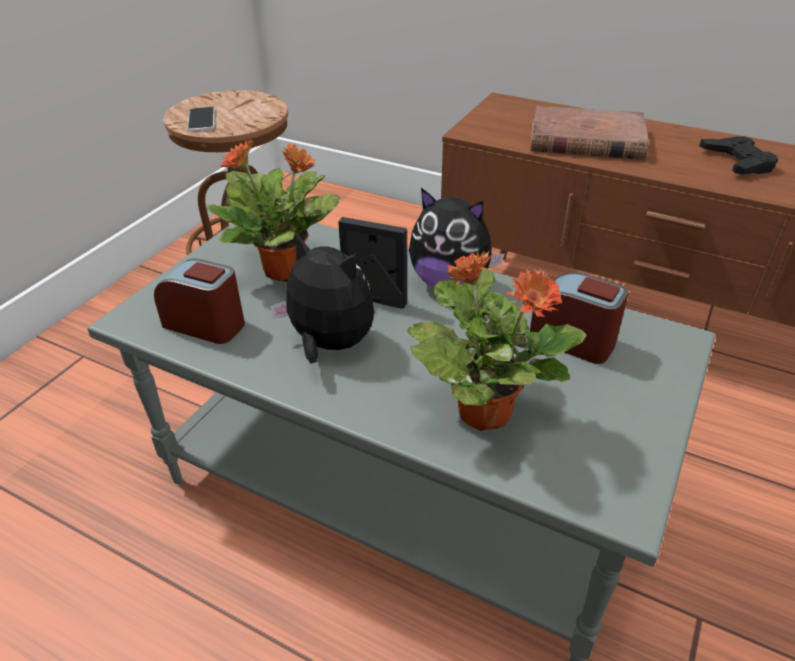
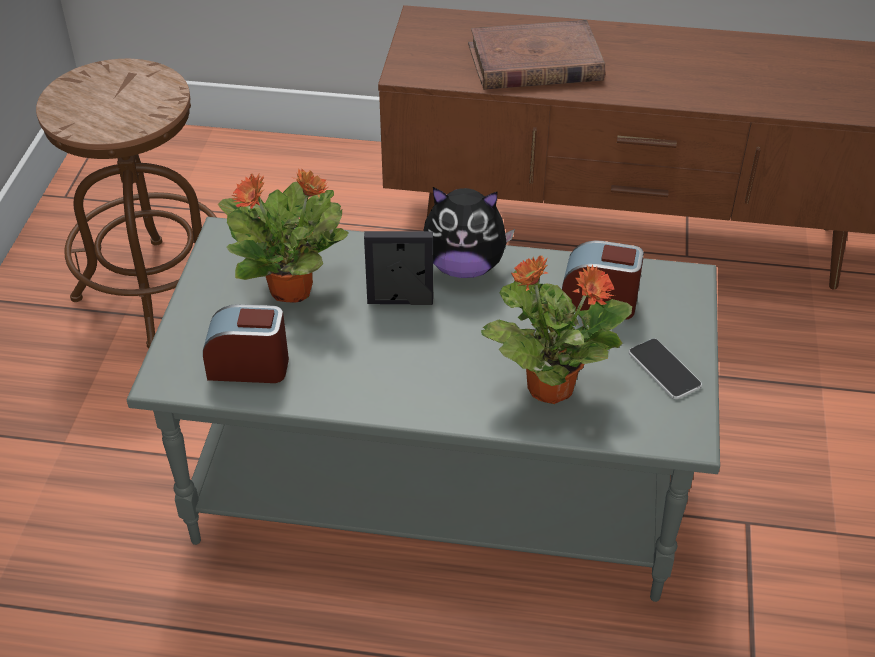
camera: 20 degrees left, 5 degrees up
phone [187,107,215,131] -> phone moved to [629,338,702,399]
plush toy [270,233,374,363] -> none
black game controller [699,136,778,174] -> none

